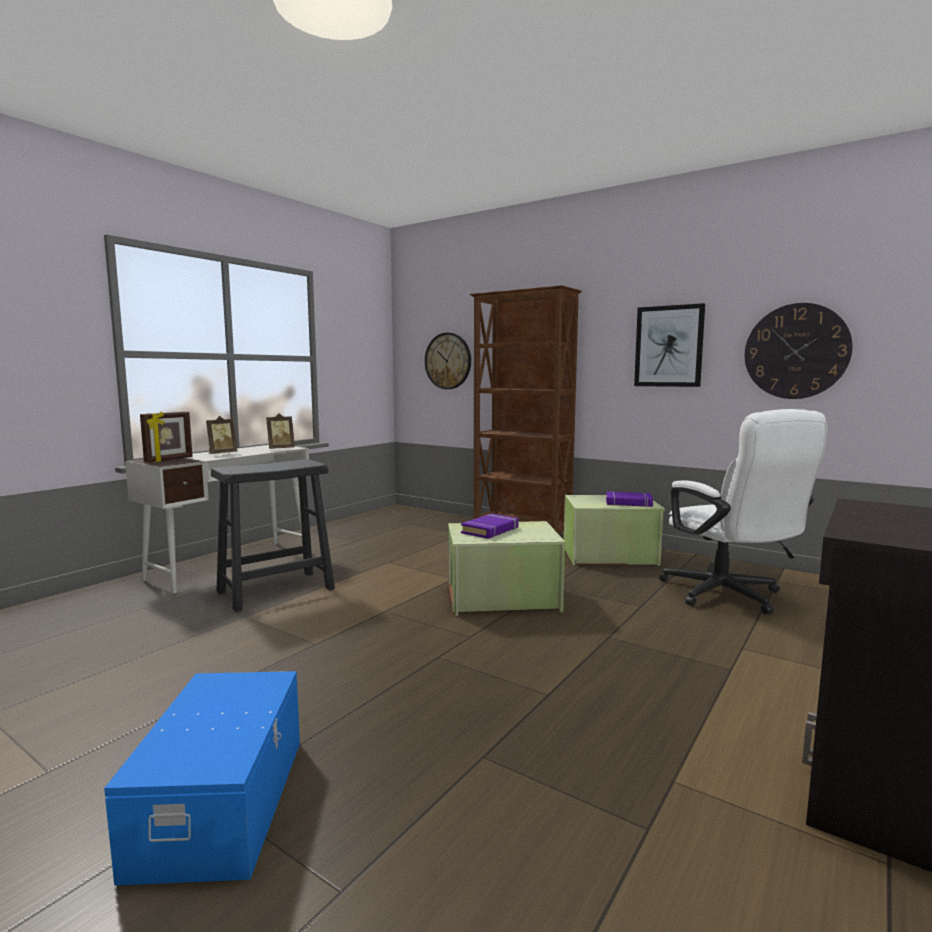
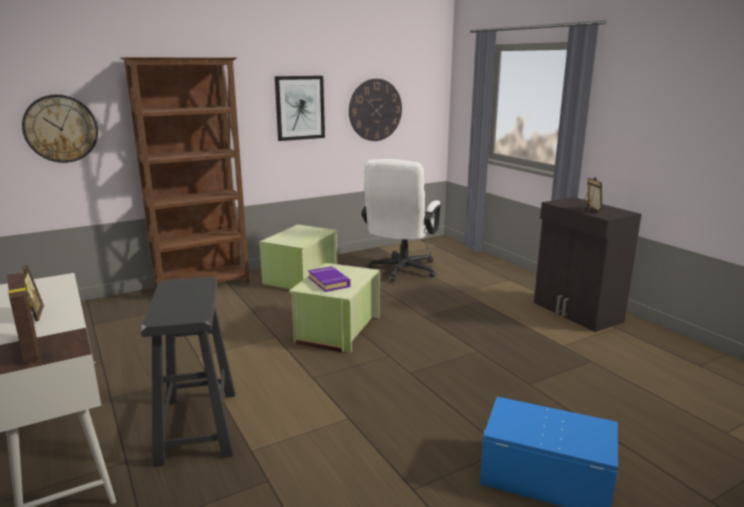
camera: 65 degrees left, 10 degrees up
picture frame [266,413,295,449] -> picture frame moved to [580,177,602,213]
purple book [606,491,653,507] -> none
white office chair [659,409,827,614] -> white office chair turned 105 degrees clockwise [361,159,441,282]

